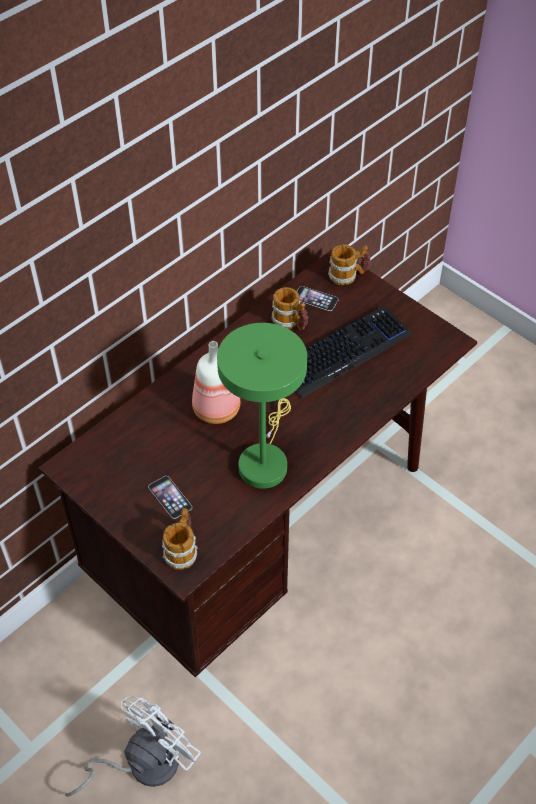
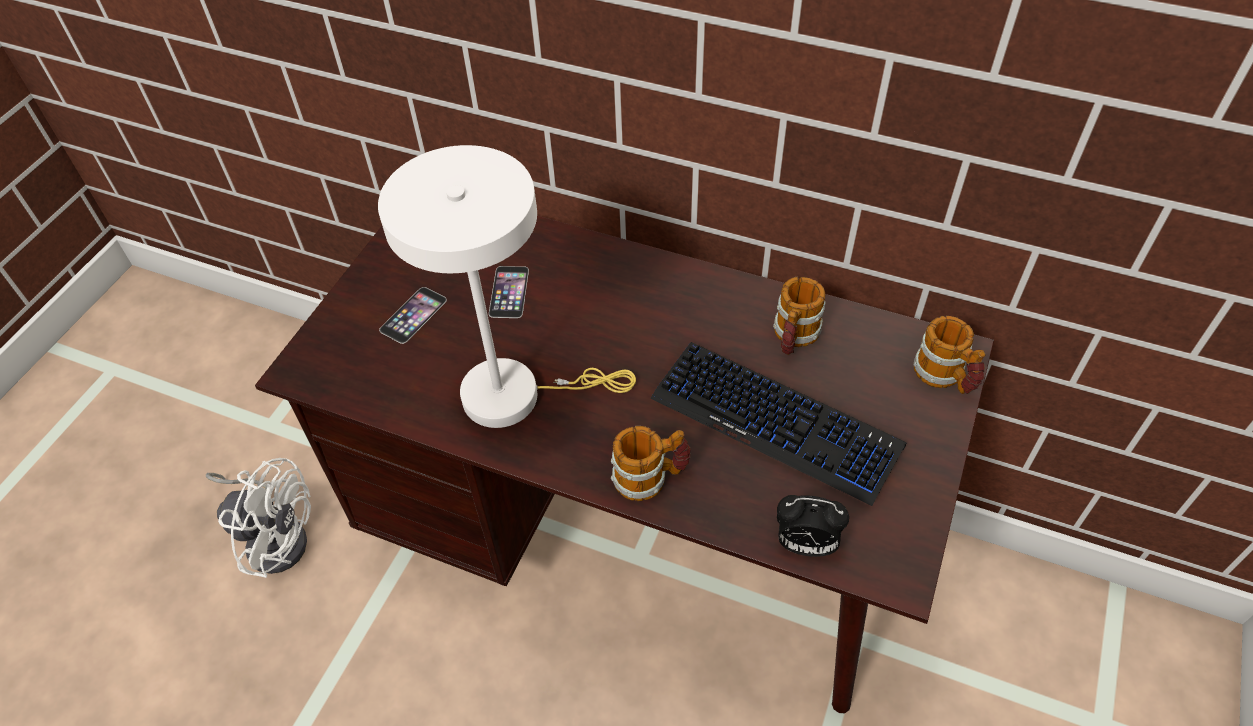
camera: 70 degrees right, 0 degrees up
mug [162,508,198,570] -> mug moved to [611,426,691,501]
bottle [192,341,240,424] -> none
green table lamp [217,323,307,489] -> white table lamp [378,145,636,428]
phone [297,286,339,311] -> phone moved to [489,266,529,318]
none -> alarm clock [777,495,849,557]

